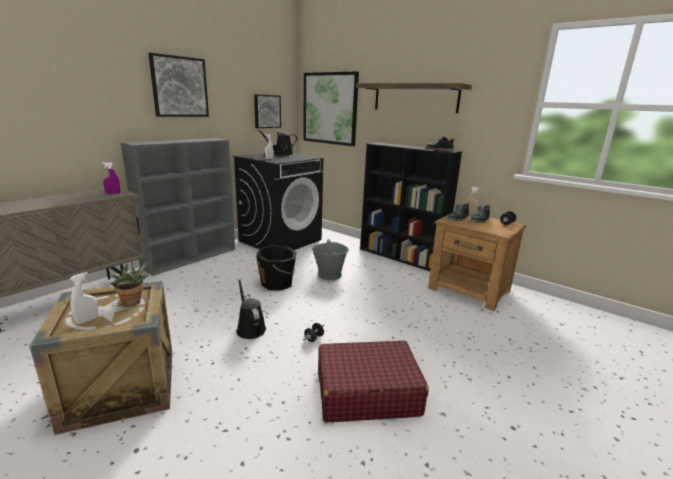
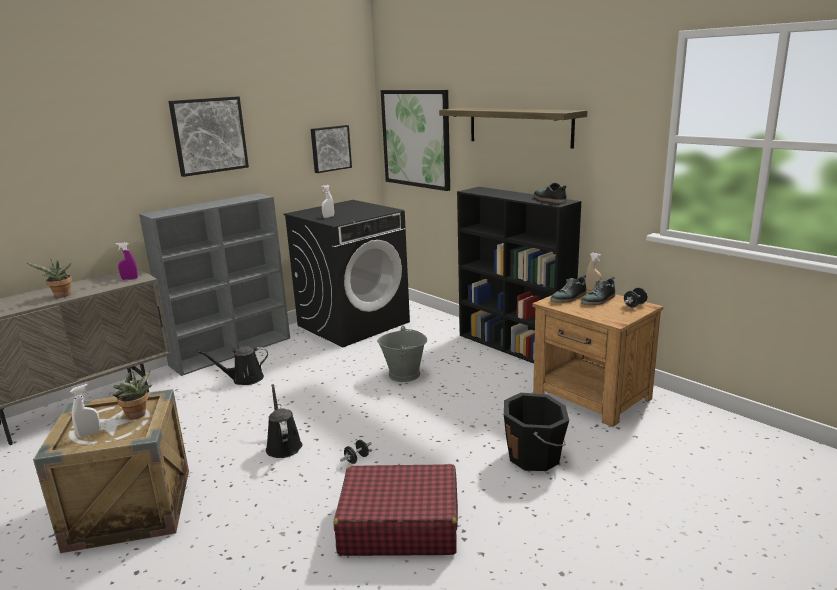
camera: 10 degrees right, 0 degrees up
black bucket [256,245,296,290] -> black bucket moved to [504,393,569,471]
black watering can [258,130,298,155] -> black watering can moved to [199,346,268,385]
none -> potted plant [27,258,72,298]

